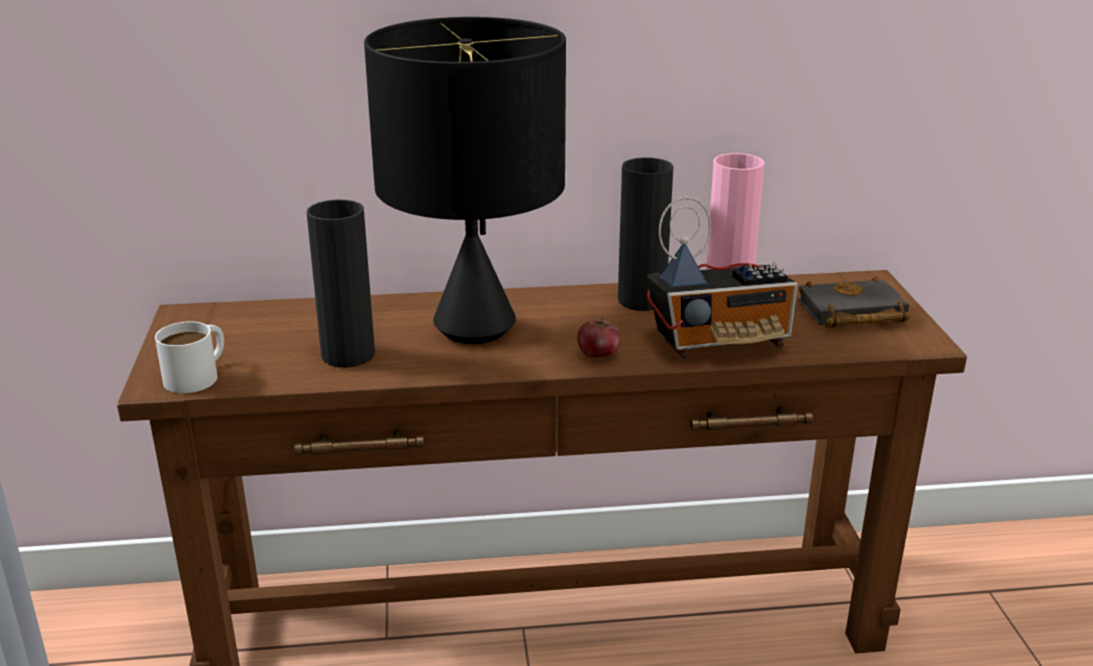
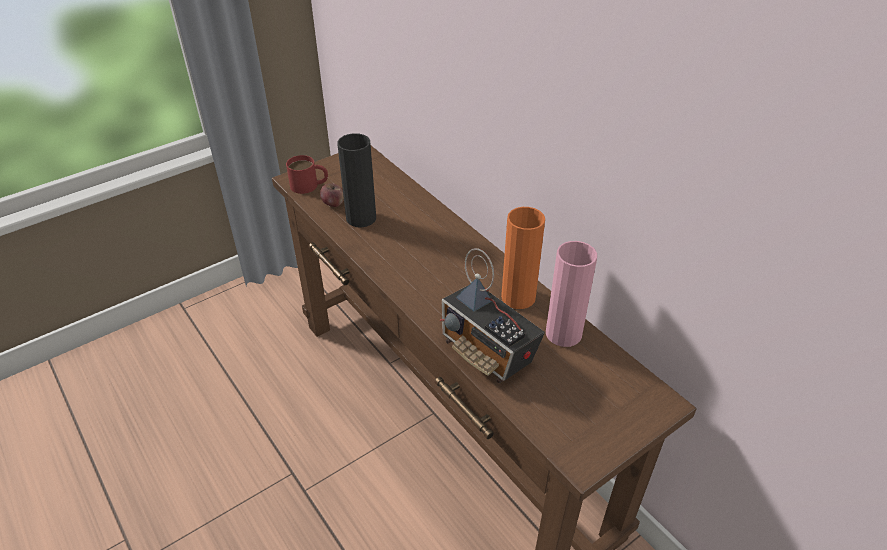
camera: 60 degrees right, 15 degrees up
white mug [155,321,224,393] -> red mug [286,155,328,194]
black table lamp [364,17,566,344] -> none
apple [577,317,621,358] -> apple moved to [320,183,344,207]
black vase [618,157,673,311] -> orange vase [501,207,545,309]
black book [798,276,910,328] -> none

